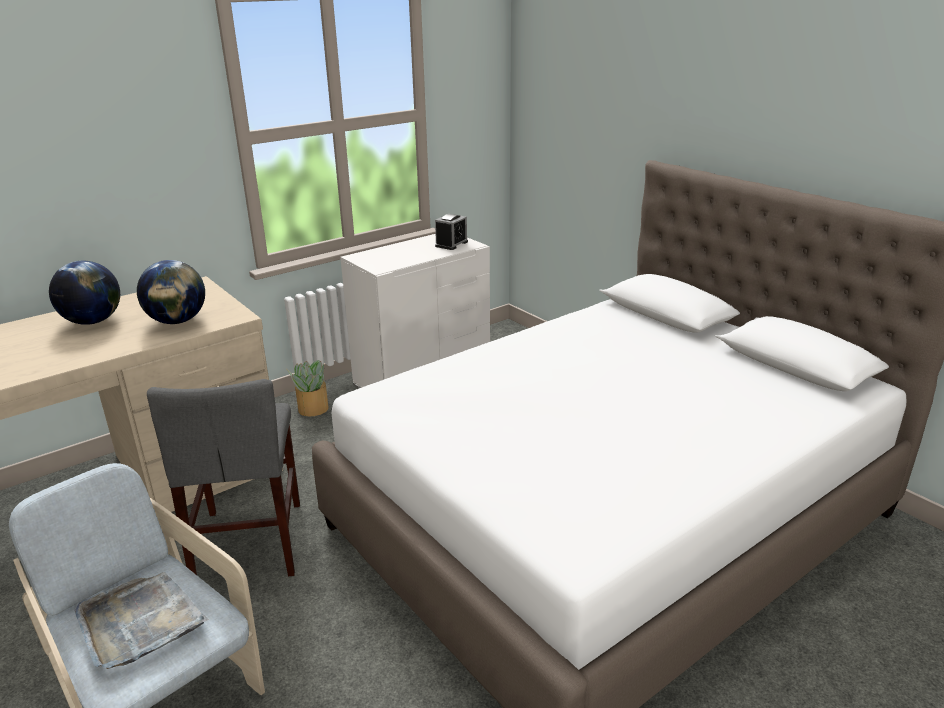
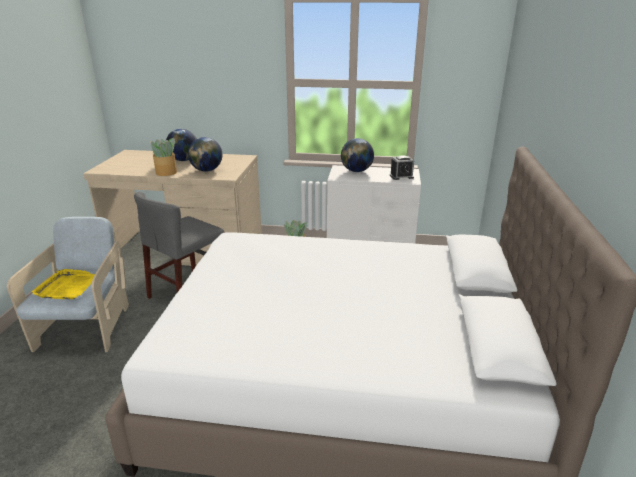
camera: 45 degrees right, 0 degrees up
grey tray [74,572,209,669] -> yellow tray [32,269,95,299]
none -> potted plant [150,138,177,176]
none -> globe [341,138,374,172]

